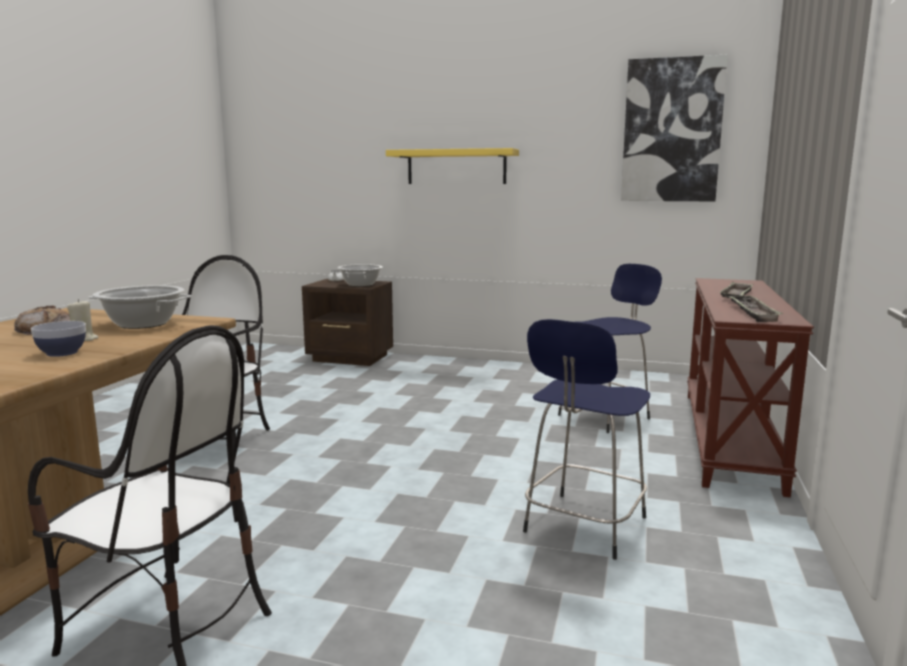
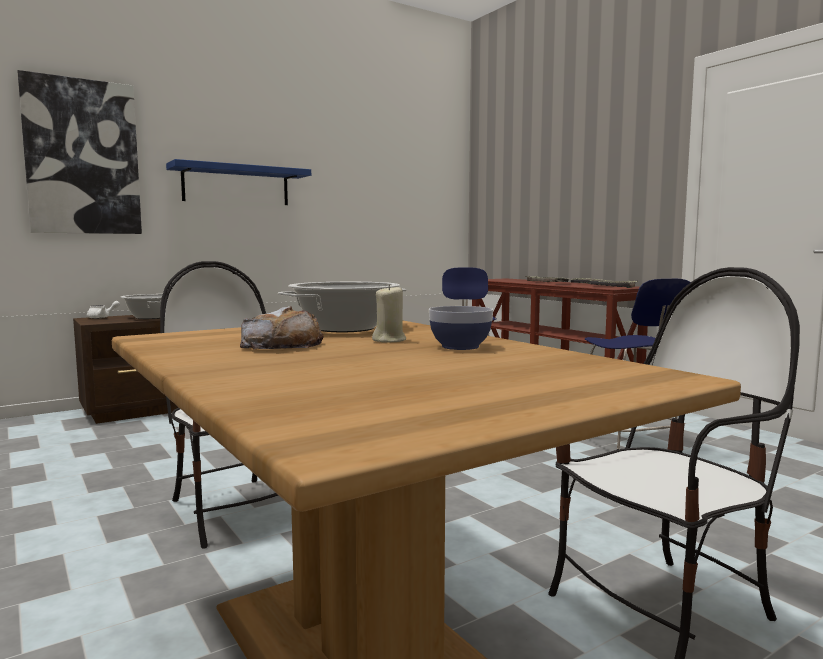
camera: 50 degrees left, 5 degrees down
yellow shelf [386,148,519,184] -> blue shelf [166,159,311,205]
picture [621,55,728,201] -> picture moved to [17,70,142,234]

